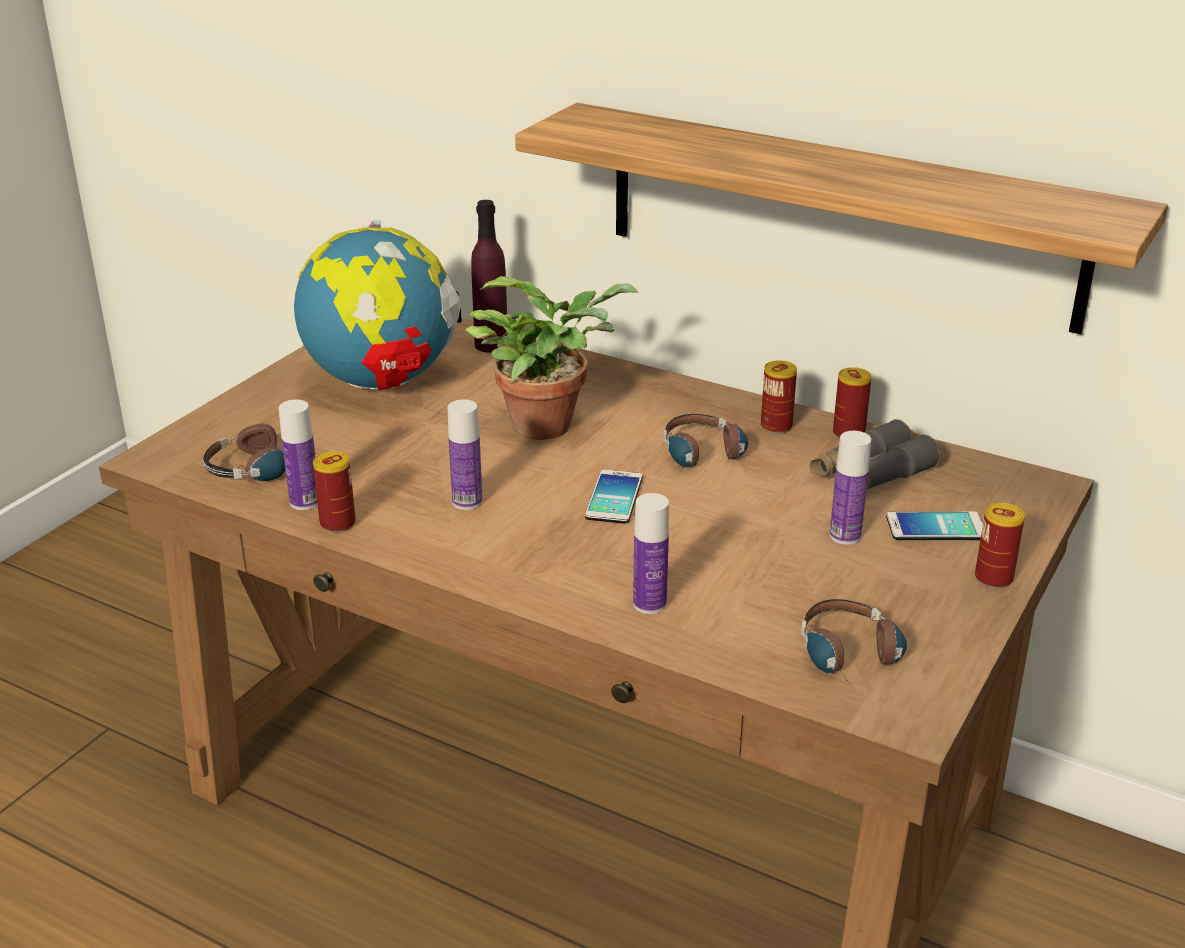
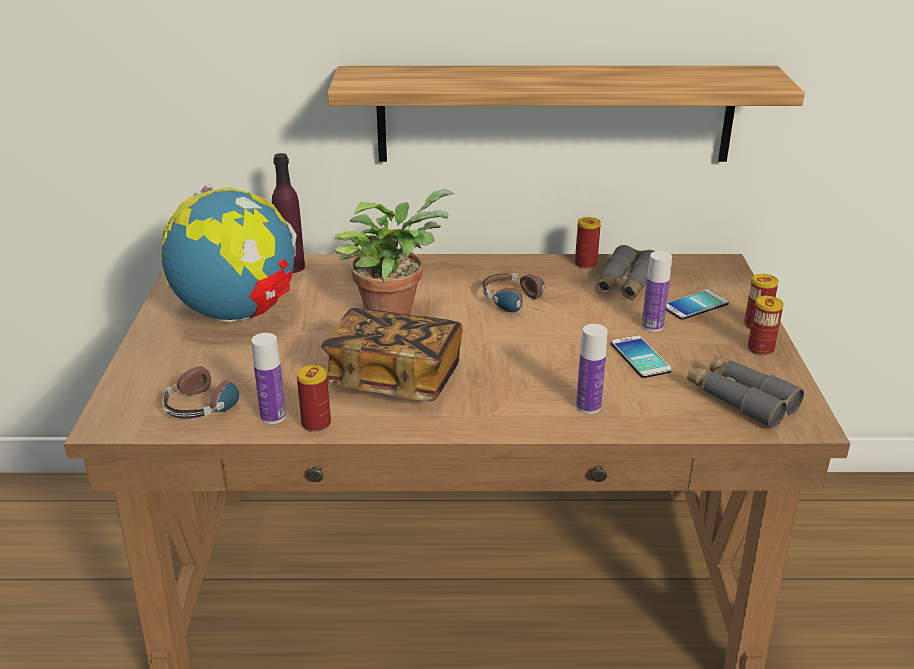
camera: 30 degrees left, 0 degrees up
bottle [448,399,483,510] -> book [321,308,463,401]
phone [585,470,642,524] -> phone moved to [611,335,672,378]
can [761,360,797,434] -> can moved to [748,296,784,356]
headphones [801,599,907,692] -> grey binoculars [687,355,804,428]

